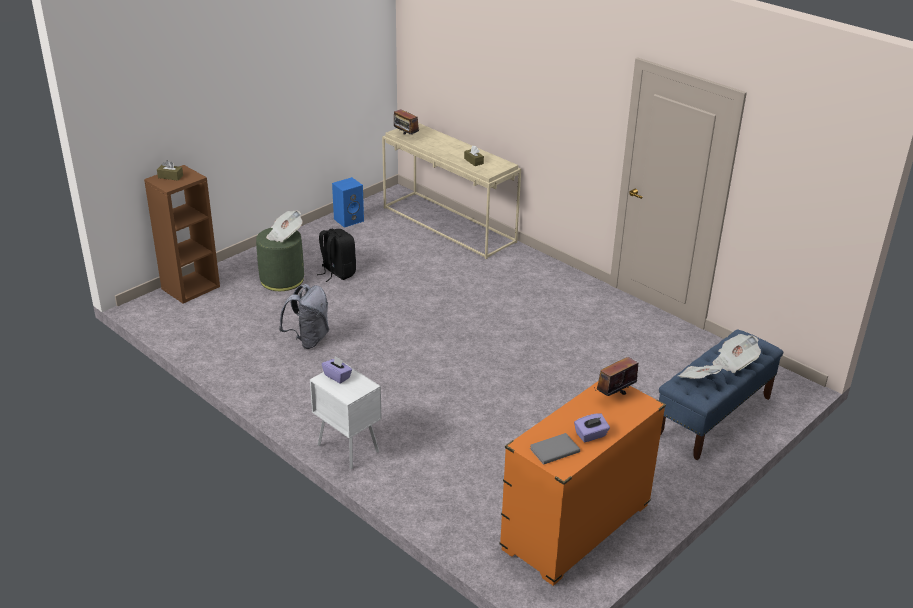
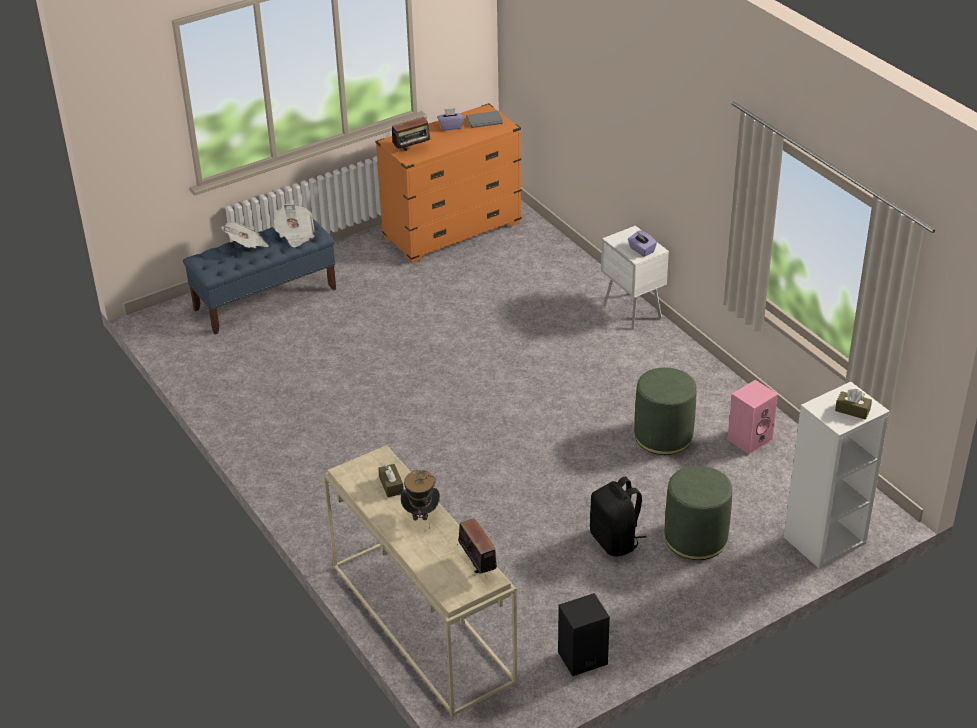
camera: 165 degrees left, 5 degrees up
brown bookcase [144,165,220,304] -> white bookcase [784,382,890,568]
newspaper [266,211,303,242] -> none
grey backpack [279,284,329,349] -> green ottoman [634,368,697,455]
blue speaker [332,177,364,228] -> black speaker [558,593,610,676]
none -> hat [401,470,440,529]
none -> pink speaker [727,380,778,455]

